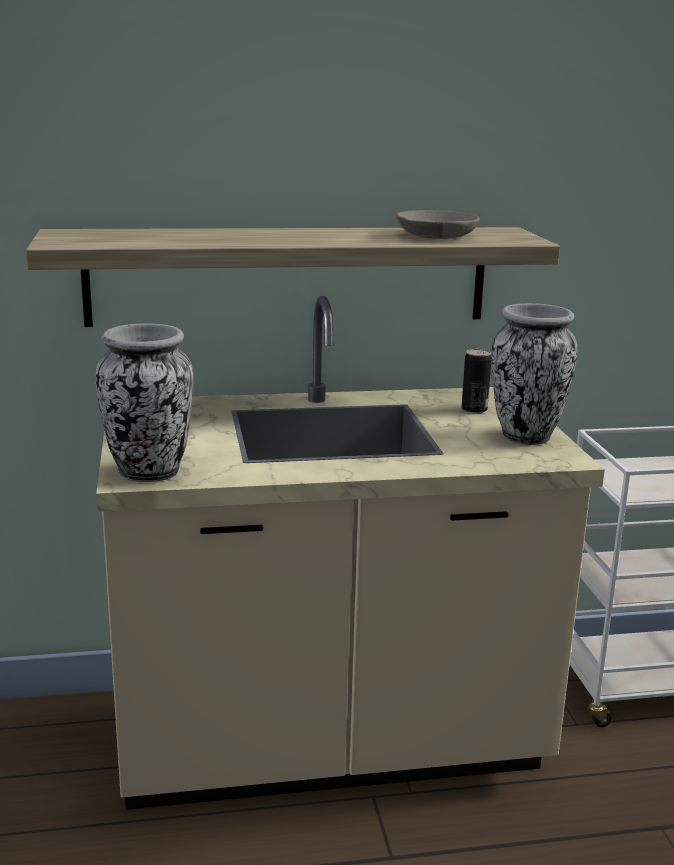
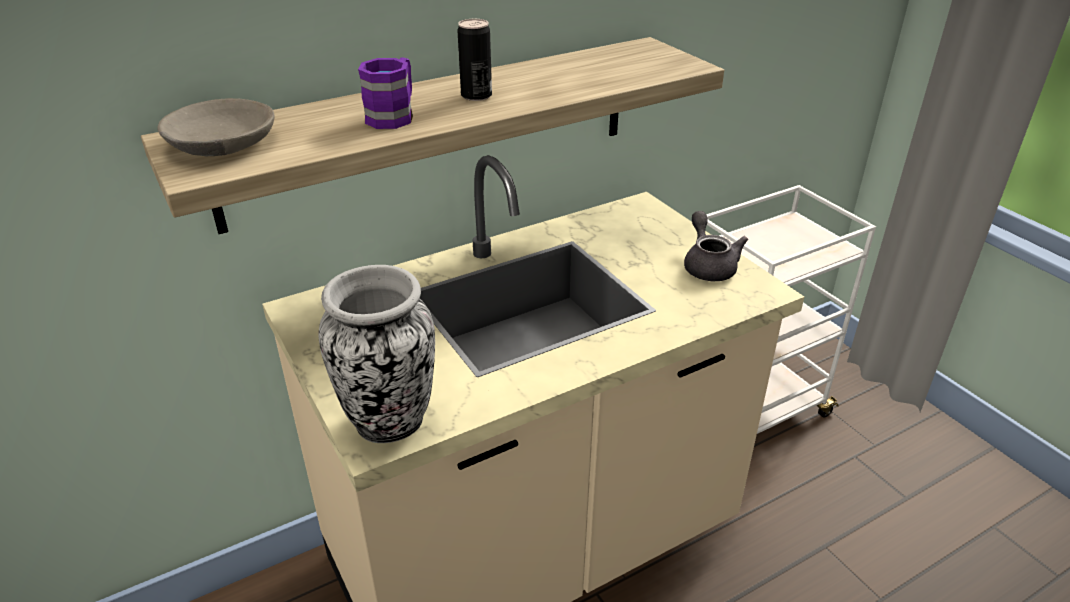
camera: 20 degrees left, 15 degrees up
grey bowl [396,210,480,239] -> grey bowl moved to [157,98,275,156]
can [462,349,492,413] -> can moved to [457,19,492,101]
vase [492,303,578,445] -> grey teapot [684,211,748,281]
none -> purple mug [358,57,413,129]

